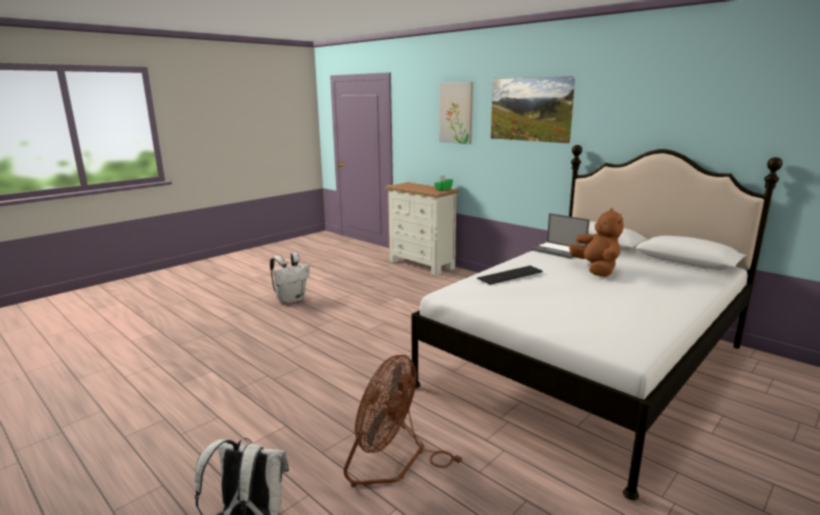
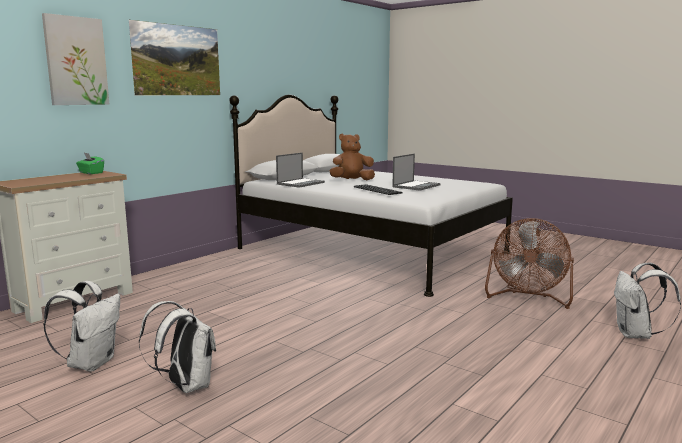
camera: 95 degrees left, 5 degrees down
none -> white backpack [43,281,120,371]
none -> laptop [392,154,440,191]

